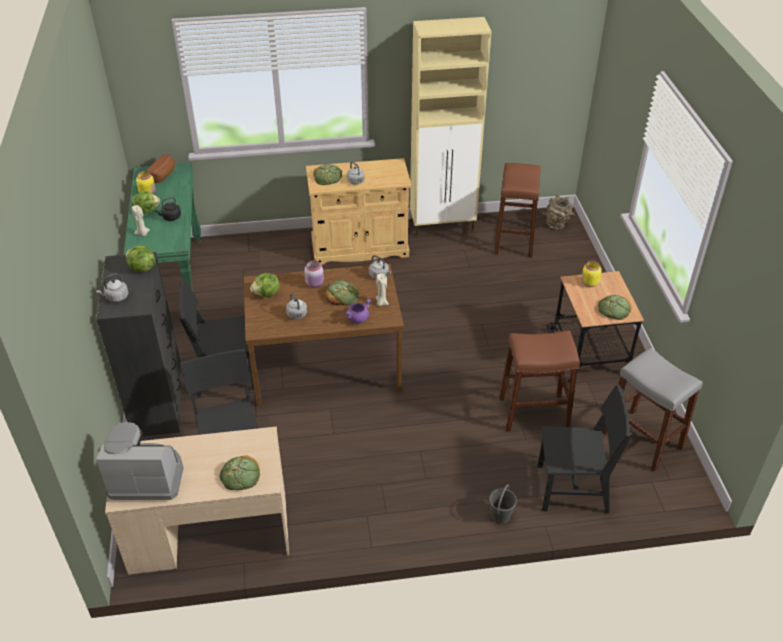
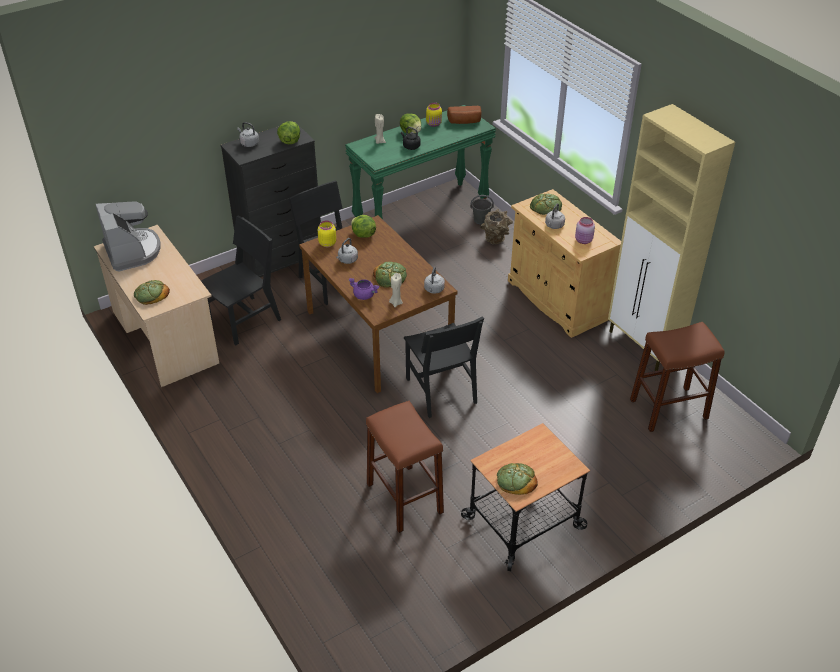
camera: 65 degrees right, 0 degrees up
pink jar [304,261,324,288] -> pink jar moved to [575,217,595,244]
grey bucket [489,484,517,523] -> grey bucket moved to [470,195,494,225]
black chair [538,385,632,514] -> black chair moved to [404,316,484,418]
brown vase [543,194,575,230] -> brown vase moved to [480,209,513,244]
yellow jar [581,261,602,287] -> yellow jar moved to [318,220,336,247]
grey stool [603,348,703,472] -> none

